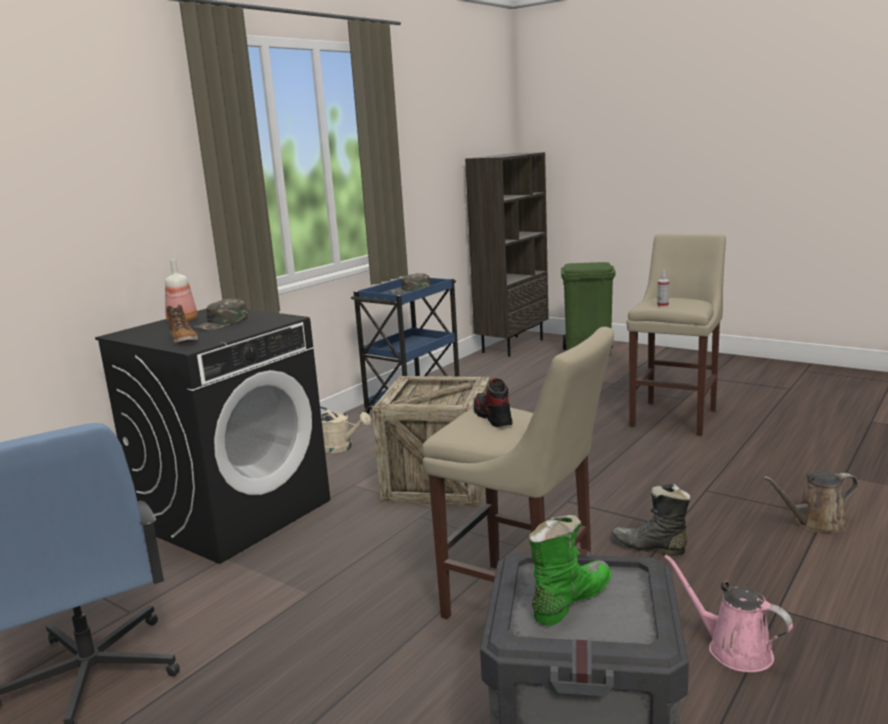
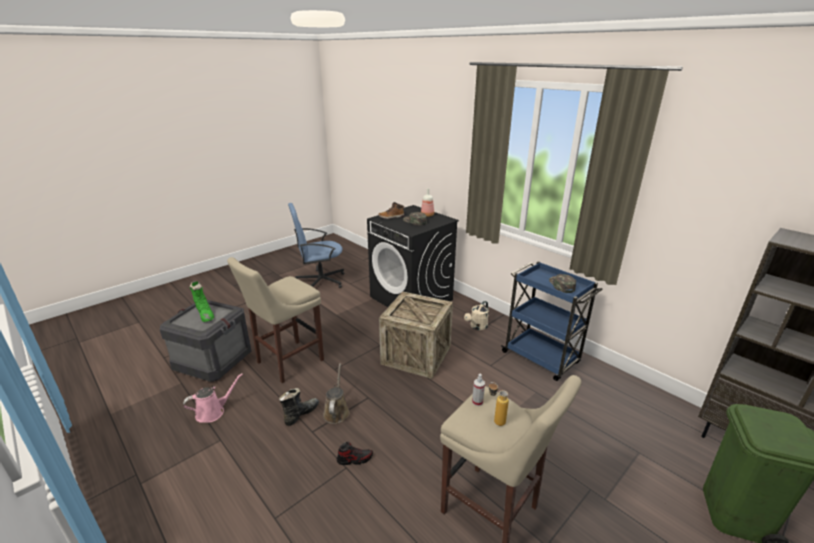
camera: 100 degrees right, 10 degrees up
shoe [473,378,513,427] -> shoe moved to [337,442,373,465]
brown watering can [762,471,858,533] -> brown watering can moved to [323,363,350,424]
none -> bottle [489,382,509,426]

